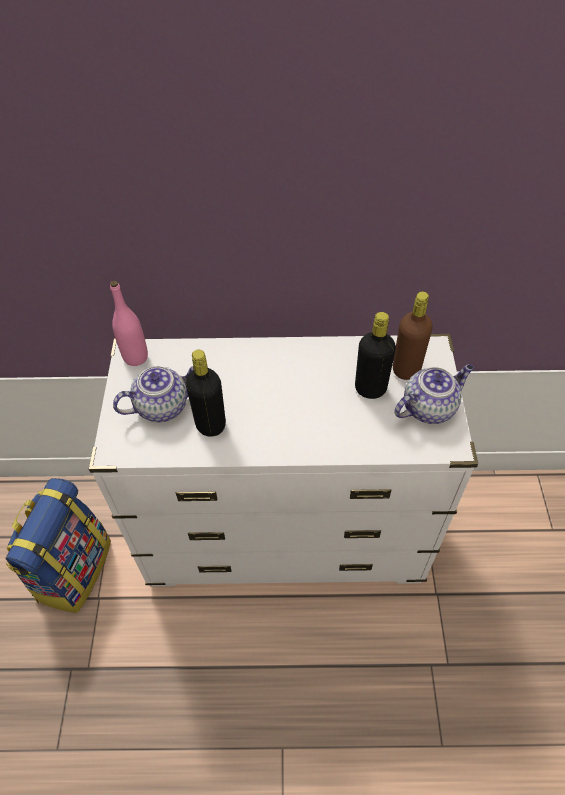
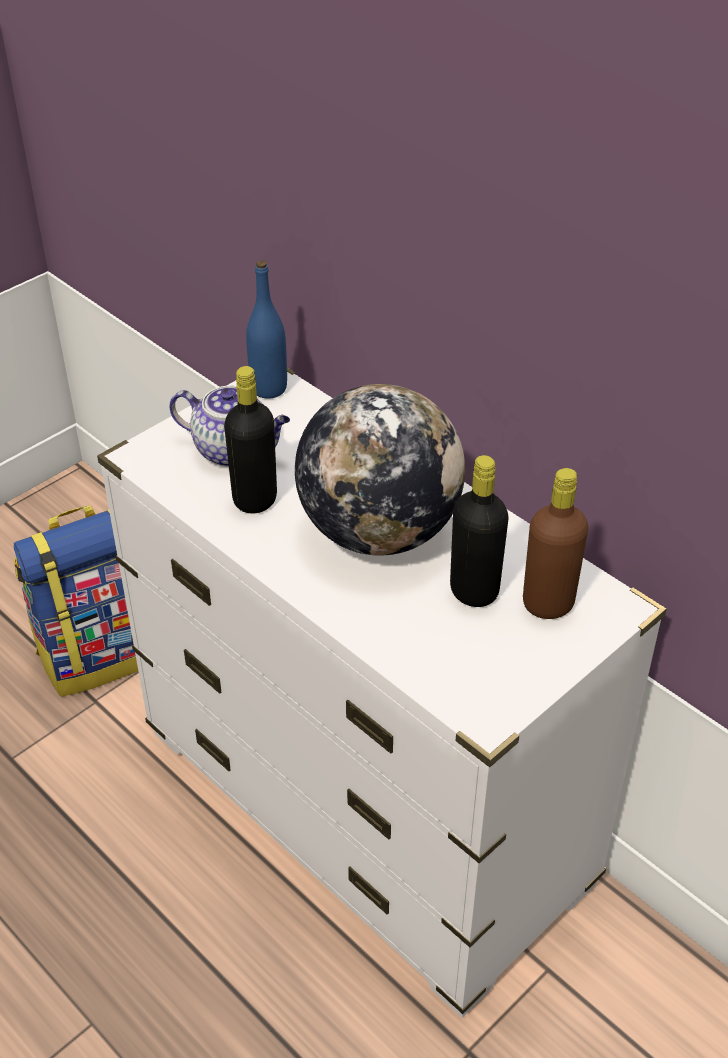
camera: 45 degrees right, 10 degrees down
pink bottle [110,281,148,366] -> blue bottle [246,261,287,399]
teapot [394,364,474,424] -> none
none -> globe [295,384,465,555]

